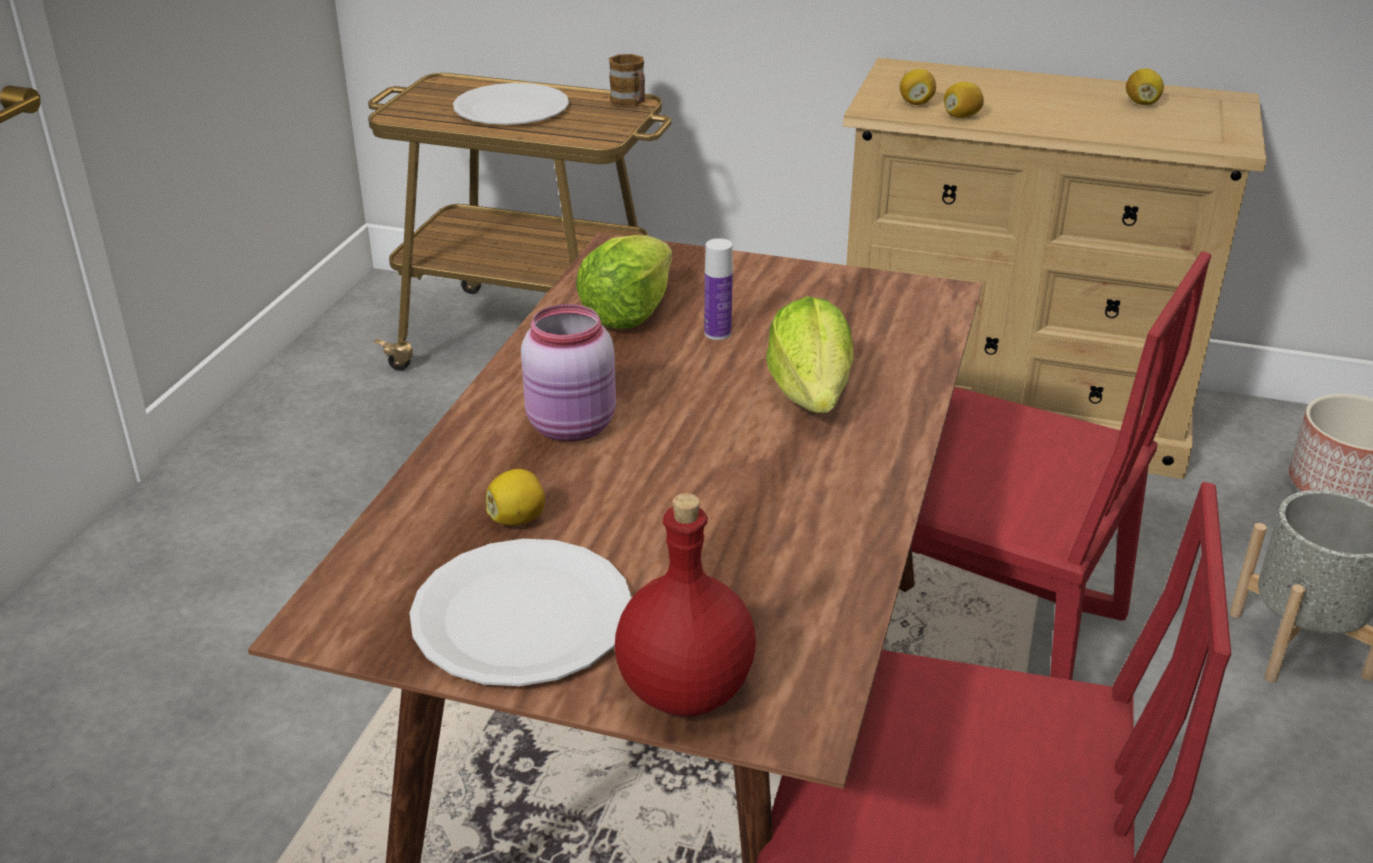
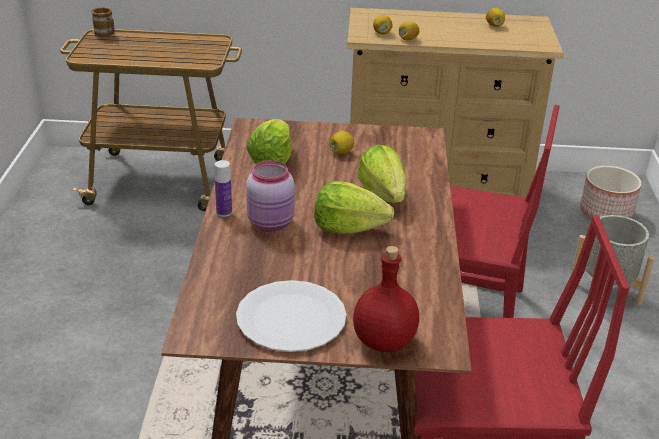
camera: 15 degrees left, 0 degrees up
white plate [453,83,569,125] -> none
lemon [486,469,545,526] -> lemon moved to [329,131,354,154]
mug [609,54,645,106] -> mug moved to [91,7,115,37]
bottle [704,238,733,340] -> bottle moved to [215,160,232,217]
none -> lettuce [314,181,394,234]

